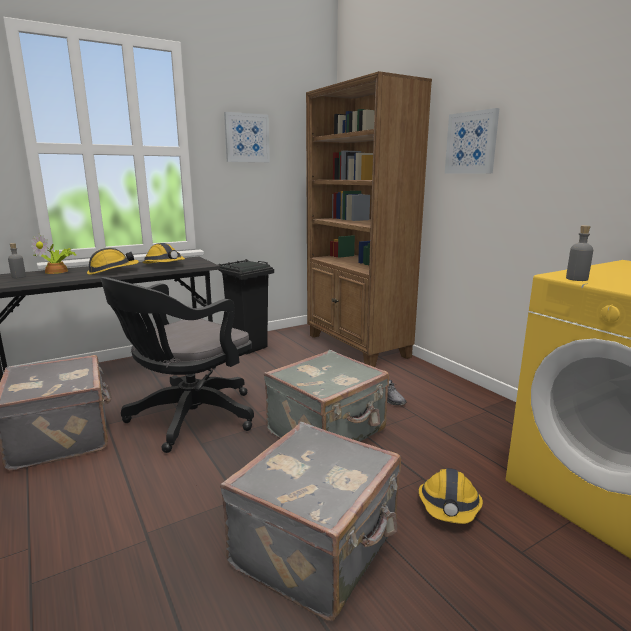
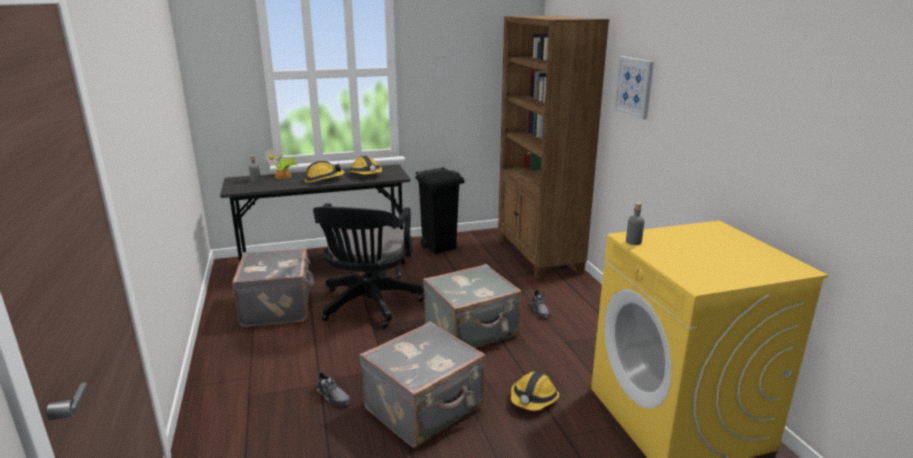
camera: 15 degrees right, 5 degrees up
black office chair [100,277,254,453] -> black office chair turned 45 degrees counterclockwise [313,203,424,328]
picture [224,112,270,162] -> none
none -> grey shoe [316,371,351,406]

